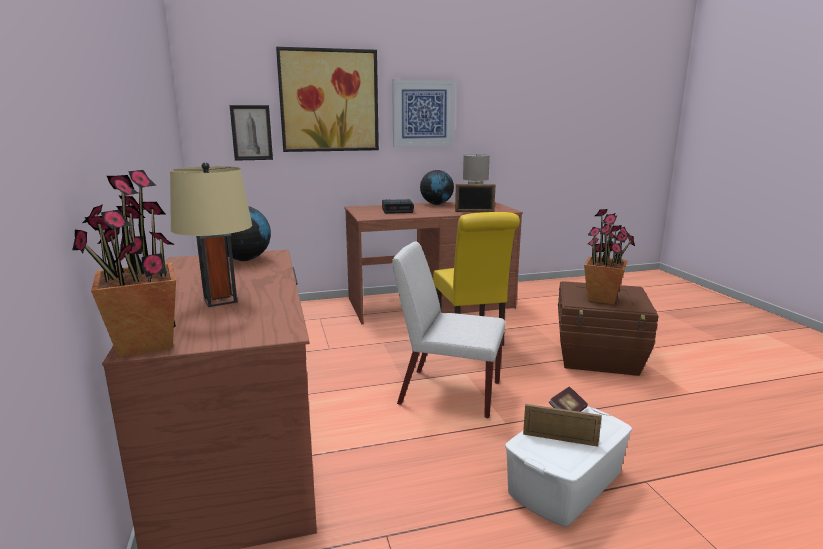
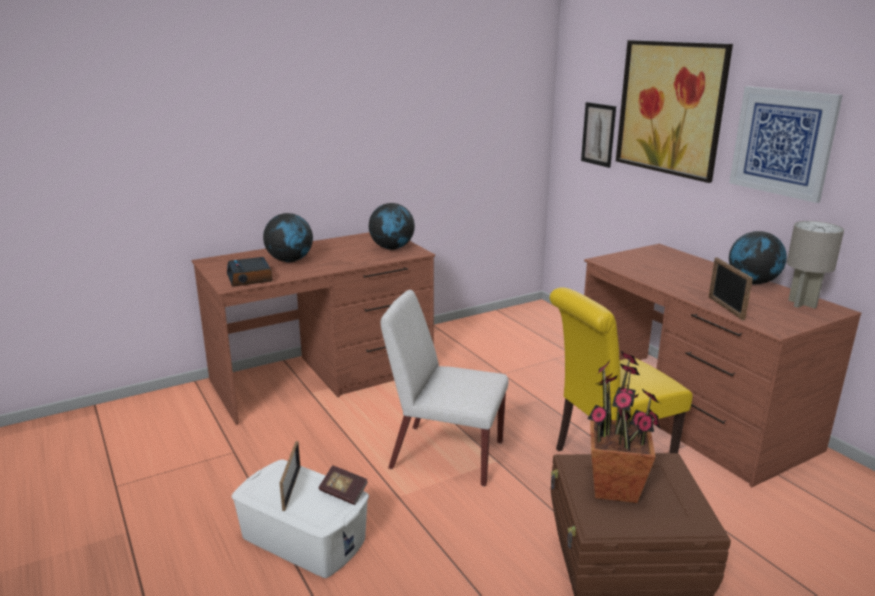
camera: 75 degrees right, 5 degrees up
potted plant [72,170,176,357] -> none
beige table lamp [170,162,252,307] -> globe [263,213,313,263]
alarm clock [382,199,414,214] -> alarm clock moved to [227,257,273,286]
white chair [392,242,505,419] -> white chair turned 75 degrees counterclockwise [380,290,509,486]

